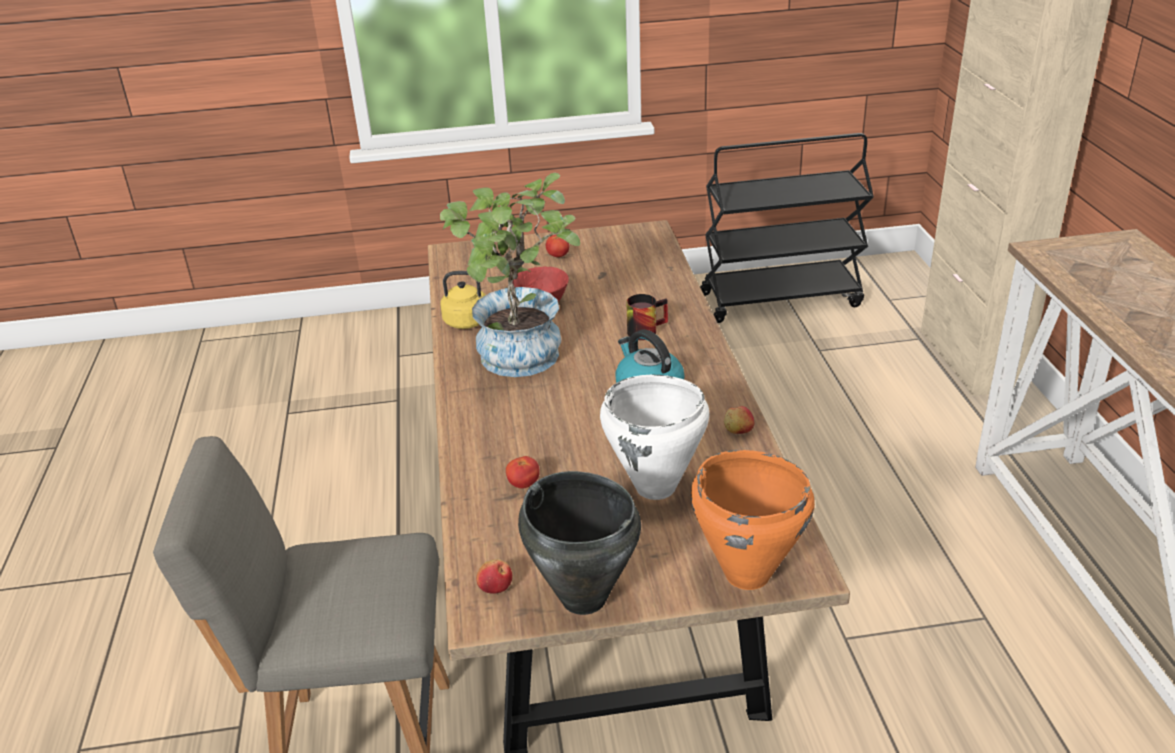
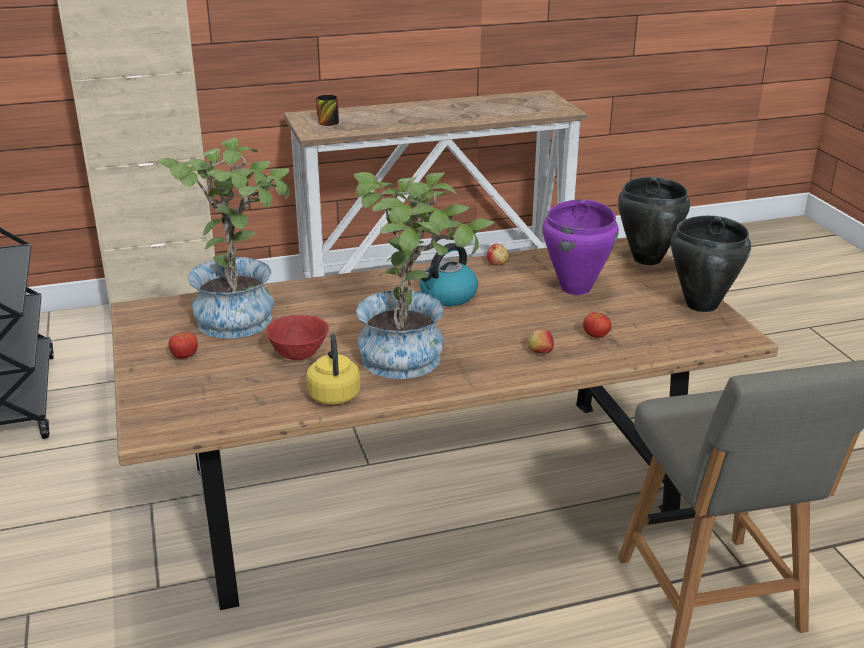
camera: 100 degrees left, 5 degrees down
apple [476,559,512,594] -> apple moved to [528,329,554,354]
white cooking pot [600,375,710,500] -> purple cooking pot [542,199,619,295]
mug [626,294,668,340] -> mug moved to [316,95,339,126]
orange cooking pot [691,450,815,590] -> black cooking pot [618,177,690,265]
none -> potted plant [156,138,290,338]

